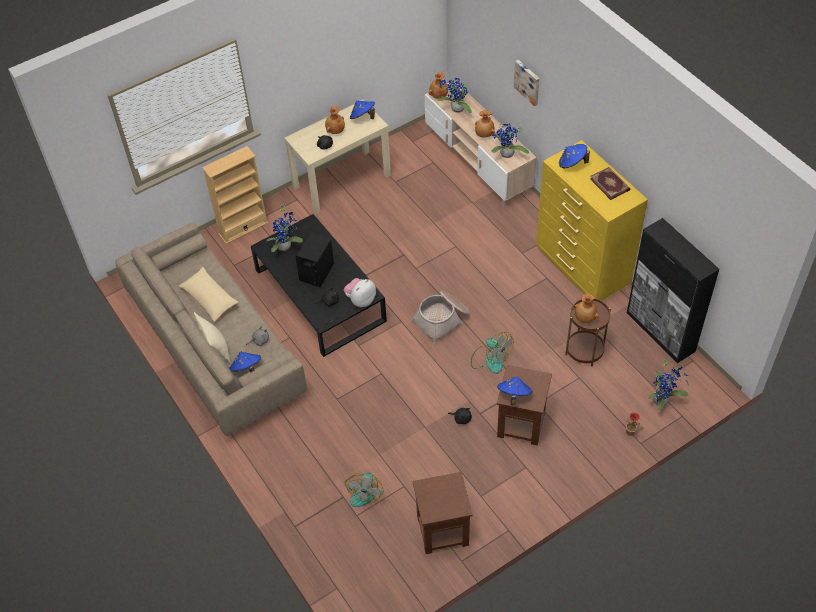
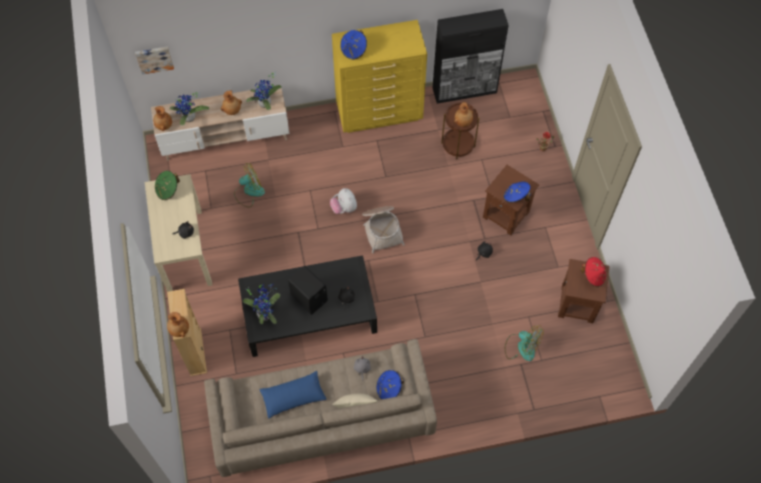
camera: 70 degrees left, 10 degrees up
beige pillow [179,267,239,322] -> blue pillow [259,371,327,419]
brown vase [325,106,345,134] -> brown vase moved to [167,312,189,337]
plush toy [344,278,376,307] -> plush toy moved to [330,188,357,214]
blue hat [350,101,375,119] -> green hat [155,171,180,200]
fan [471,332,514,374] -> fan moved to [234,163,265,207]
picture [514,60,540,106] -> picture moved to [135,47,174,75]
book [590,167,630,200] -> none
potted plant [648,356,689,410] -> none
none -> red hat [581,257,607,287]

